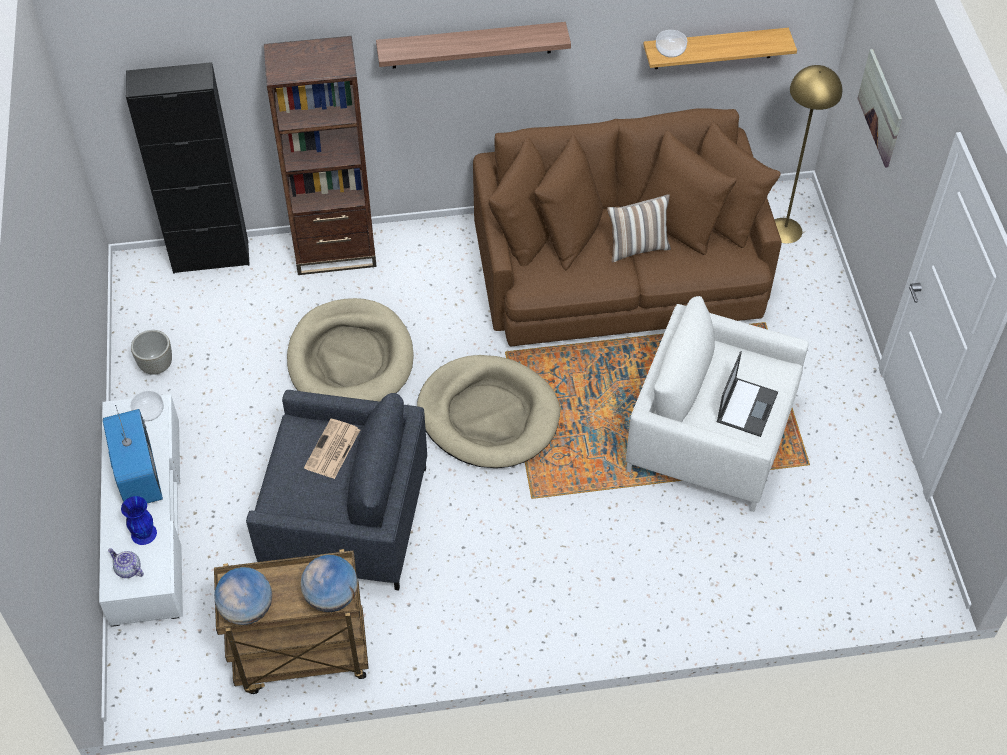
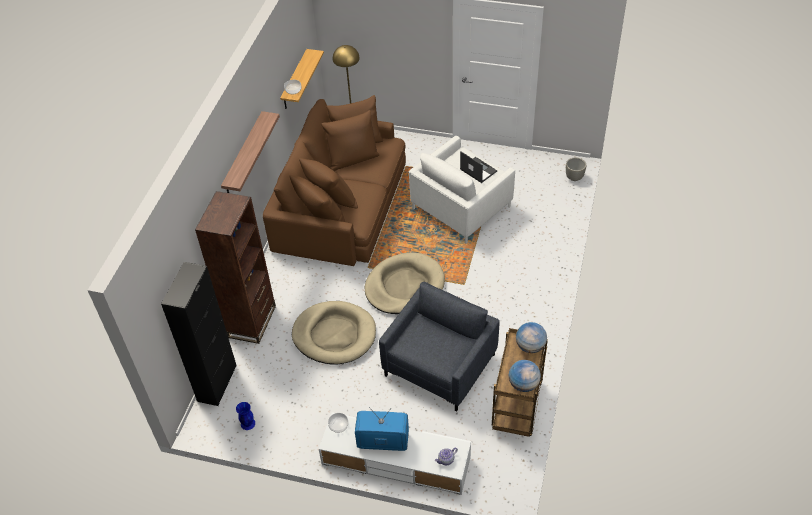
camera: 65 degrees left, 5 degrees down
blue vase [121,496,157,545] -> blue vase moved to [236,402,255,430]
grey planter [131,330,172,375] -> grey planter moved to [566,157,586,181]
newspaper [304,419,360,479] -> none
pillow [607,194,671,262] -> none
picture [857,49,902,168] -> none

